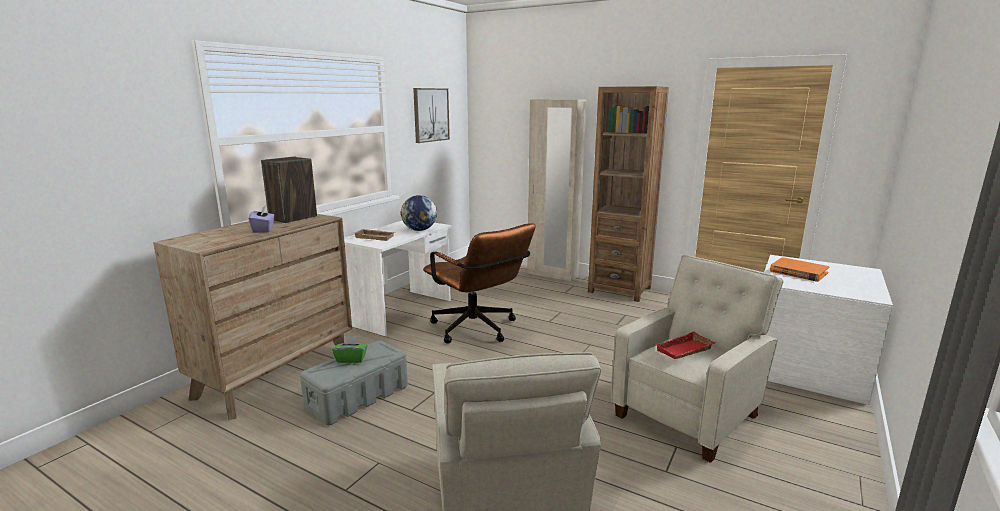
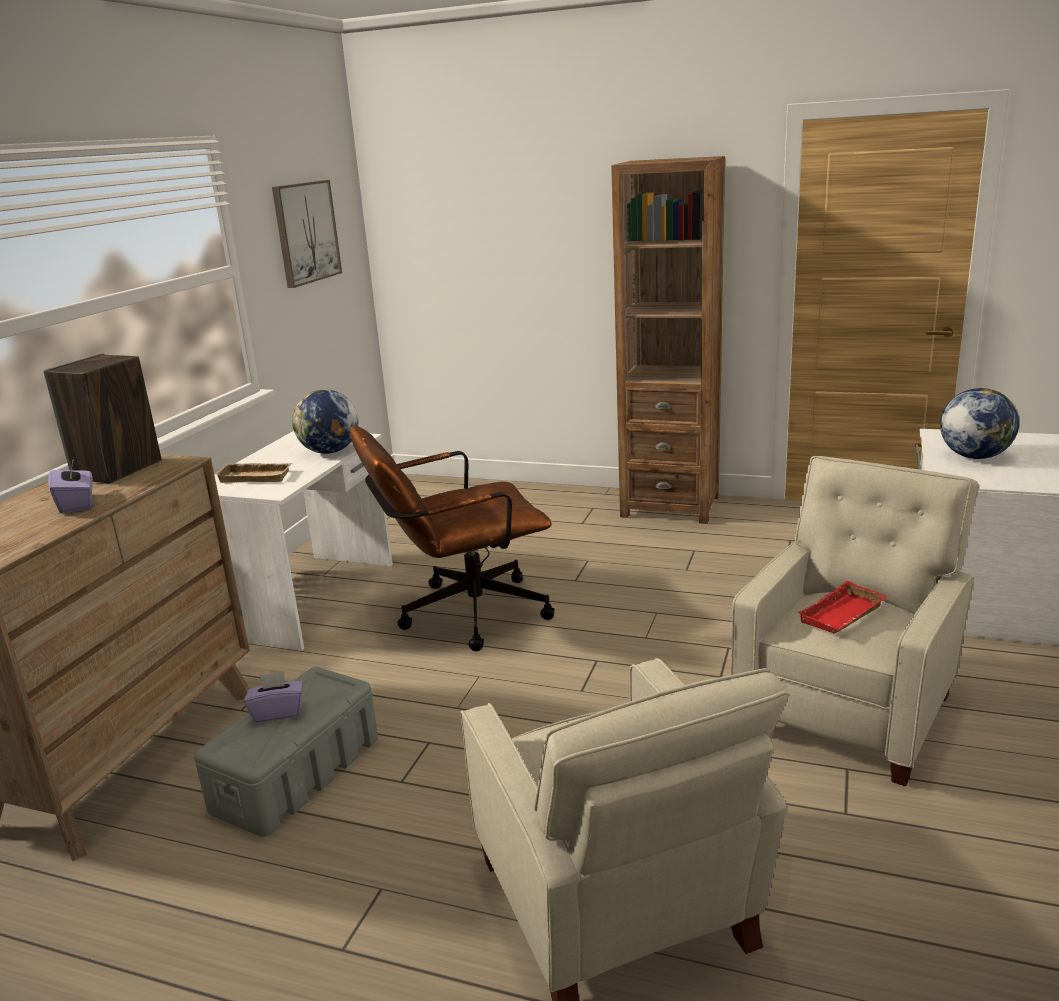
camera: 10 degrees left, 5 degrees up
green tissue box [332,336,368,363] -> purple tissue box [244,671,303,723]
brown office chair [423,223,535,344] -> brown office chair turned 120 degrees clockwise [350,425,555,651]
beige wardrobe [527,99,586,281] -> none
orange book [770,257,830,282] -> globe [940,388,1019,459]

